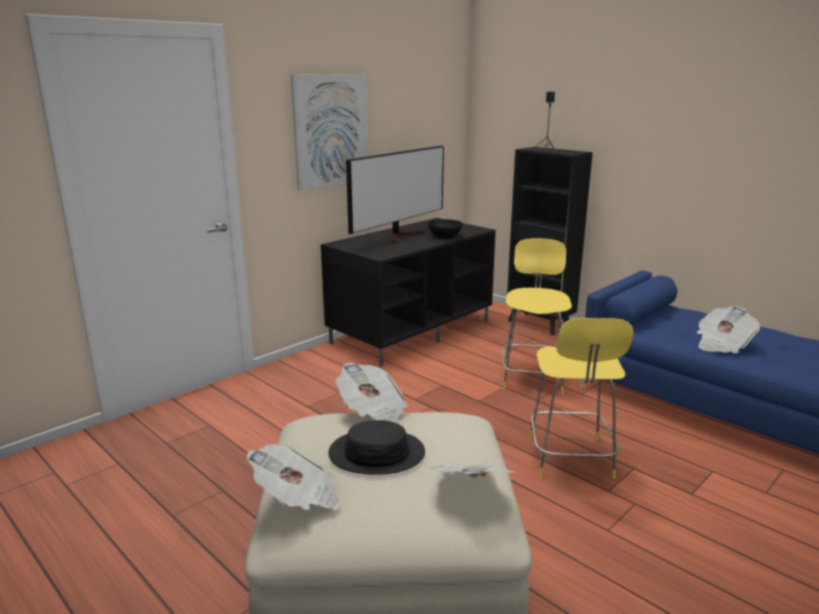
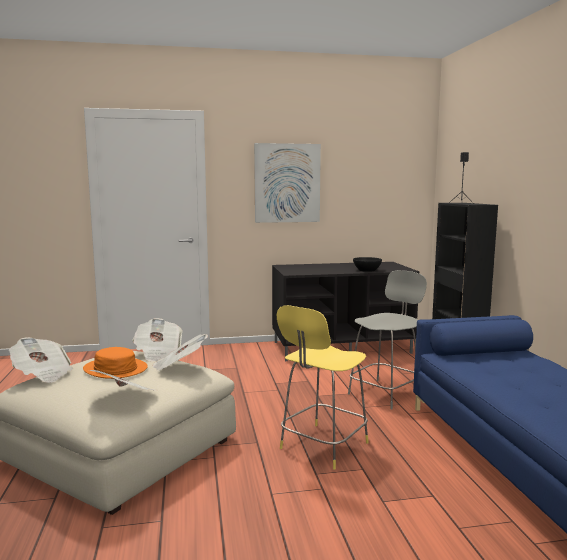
camera: 35 degrees right, 10 degrees down
black hat [328,420,425,475] -> orange hat [83,347,148,379]
television [346,145,444,243] -> none
yellow stool [502,238,572,394] -> grey stool [348,270,427,409]
newspaper [697,306,760,353] -> newspaper moved to [153,334,208,372]

